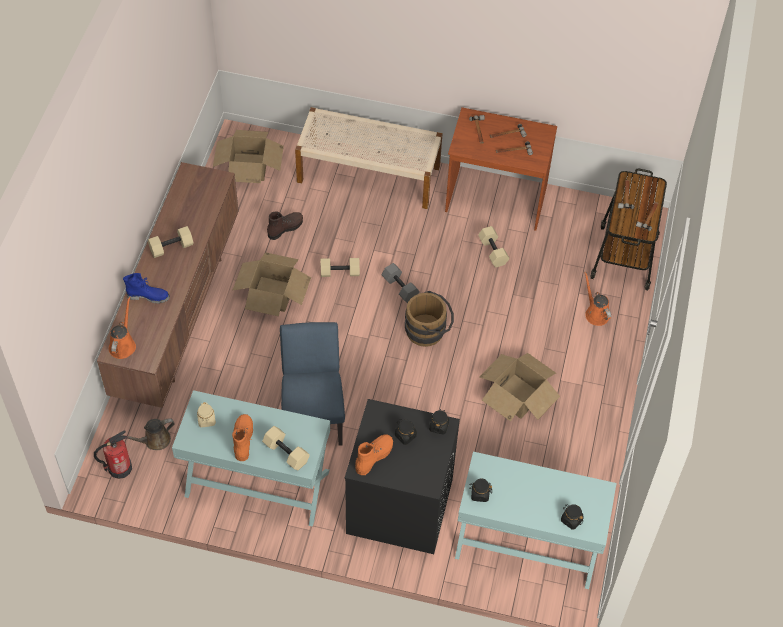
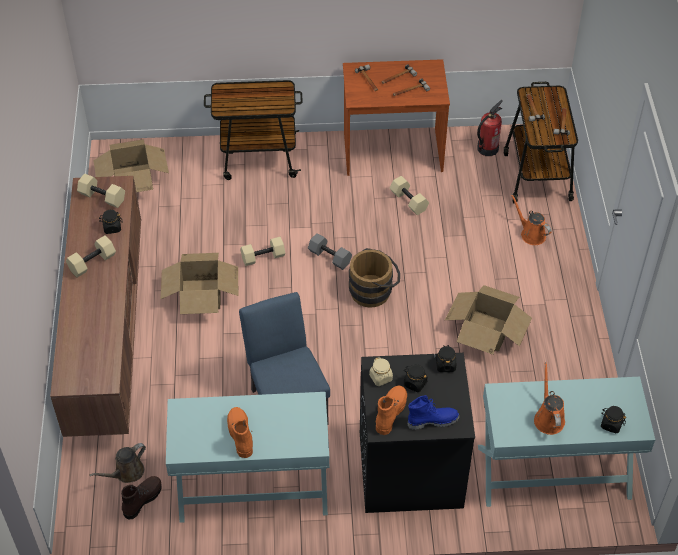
camera: 15 degrees left, 5 degrees down
fire extinguisher [94,430,132,479] -> fire extinguisher moved to [477,100,503,156]
orange watering can [109,297,136,359] -> orange watering can moved to [534,362,565,435]
blue boot [123,273,170,304] -> blue boot moved to [408,395,460,430]
beige jar [197,402,216,427] -> beige jar moved to [369,357,393,386]
beige dumbbell [262,426,310,470] -> beige dumbbell moved to [77,174,125,208]
brown boot [267,212,303,240] -> brown boot moved to [121,476,162,519]
beige bench [295,107,443,209] -> cart [204,80,303,180]
black jar [470,478,492,502] -> black jar moved to [99,210,123,234]

